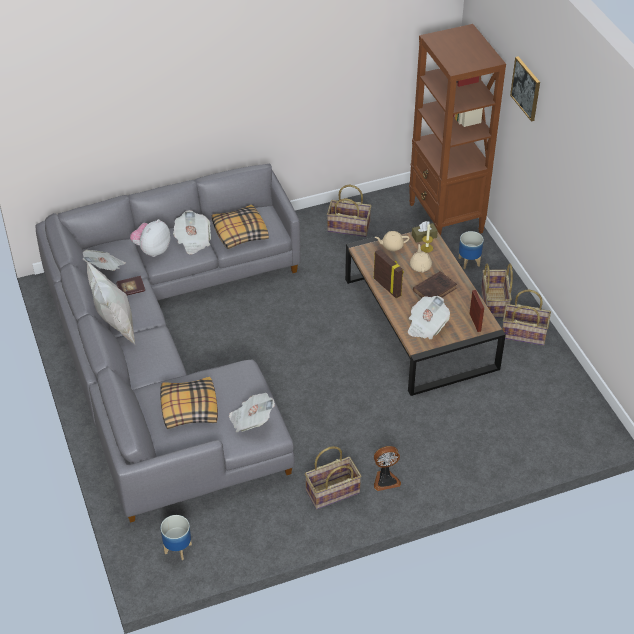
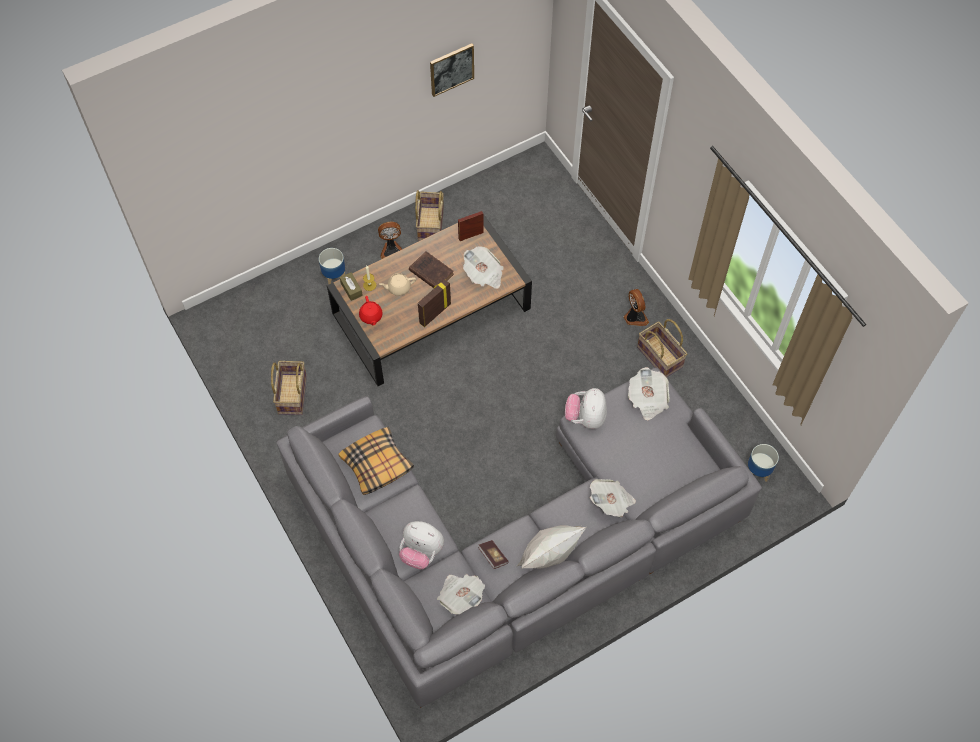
camera: 100 degrees left, 15 degrees up
pillow [160,377,218,429] -> none
newspaper [173,210,211,255] -> newspaper moved to [590,479,636,517]
beige teapot [375,231,409,251] -> red teapot [359,296,383,325]
brown bookcase [409,24,506,235] -> none
basket [481,263,513,318] -> fan [378,222,402,259]
picture [510,56,540,122] -> picture moved to [430,43,474,97]
none -> plush toy [565,388,607,429]

